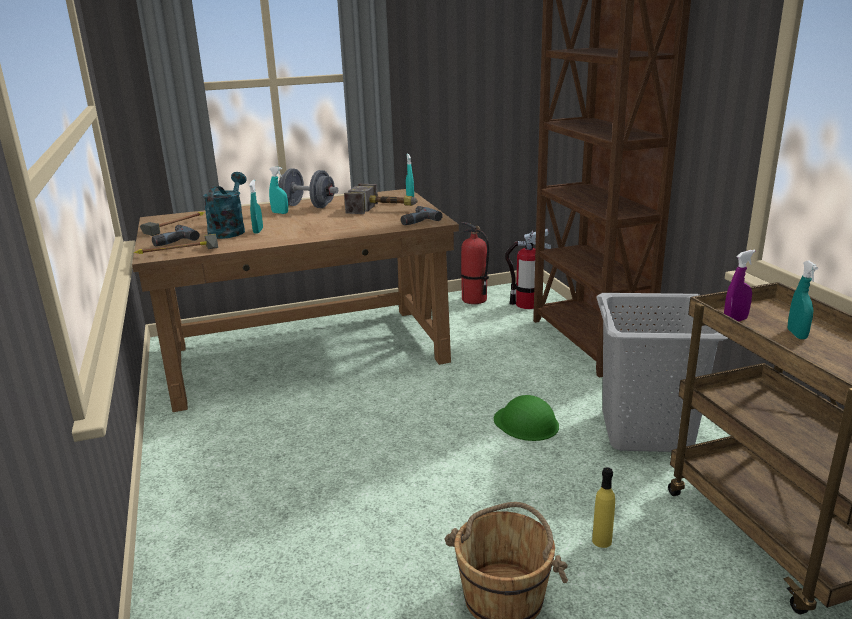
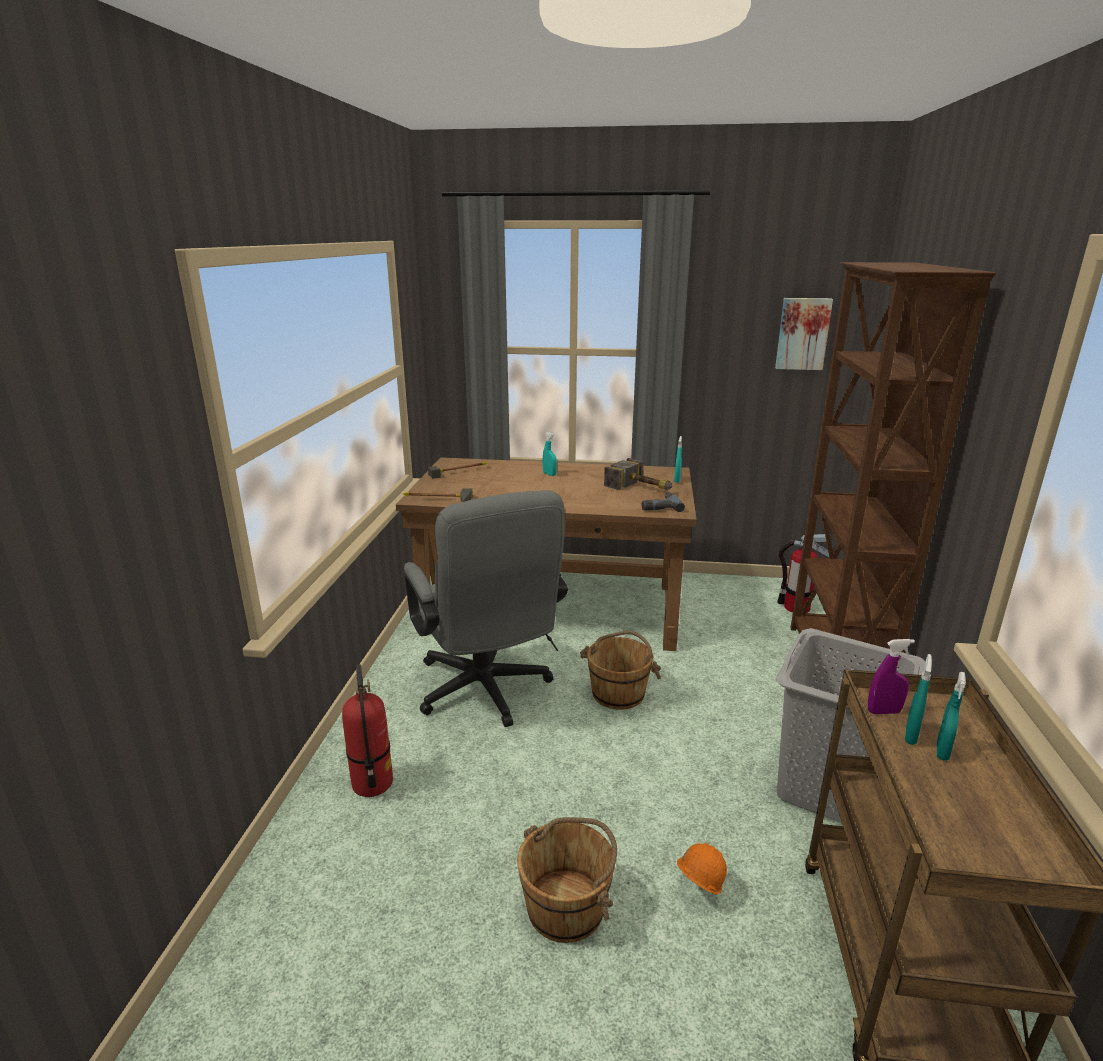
camera: 25 degrees right, 0 degrees up
power drill [152,225,200,246] -> none
turquoise watering can [203,172,247,239] -> none
turquoise spray bottle [249,180,263,234] -> turquoise spray bottle moved to [905,654,932,745]
grey dumbbell [278,168,338,208] -> none
fire extinguisher [460,222,489,304] -> fire extinguisher moved to [342,665,393,797]
green hard hat [494,395,559,441] -> none
yellow bottle [592,467,615,548] -> orange hard hat [677,843,727,894]
none -> grey office chair [404,490,568,727]
none -> brown bucket [580,631,661,710]
none -> picture [775,298,833,370]

